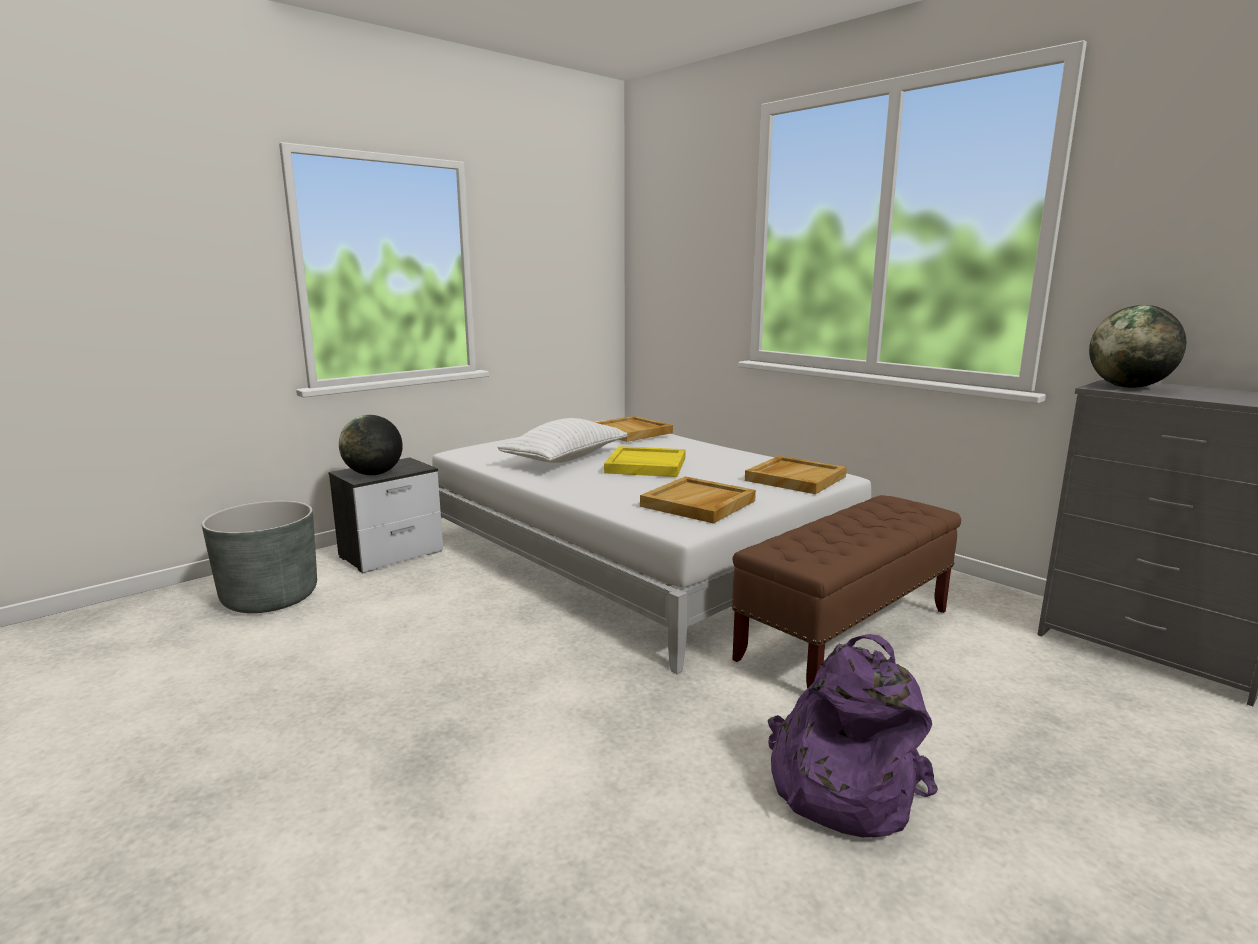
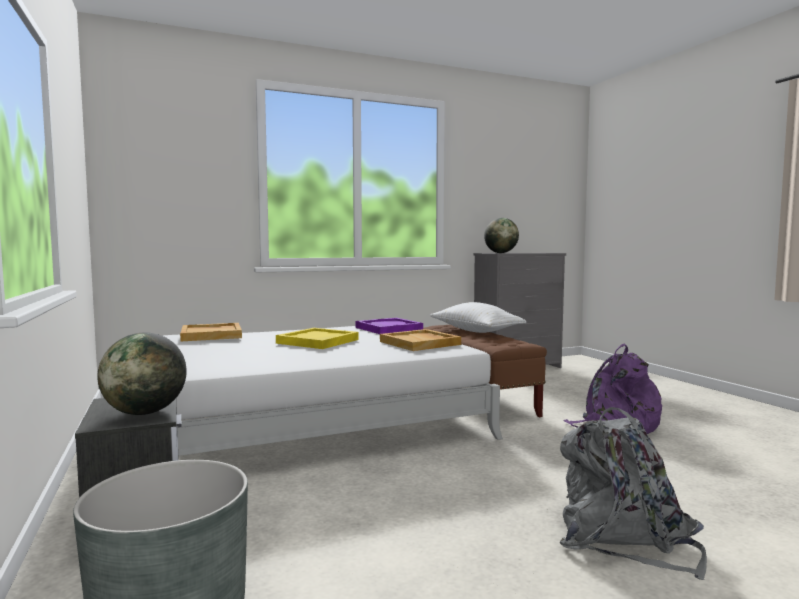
camera: 70 degrees left, 10 degrees down
white pillow [497,418,628,463] -> white pillow moved to [430,302,526,333]
beige tray [745,456,847,494] -> purple tray [356,318,423,334]
none -> grey backpack [560,407,707,580]

